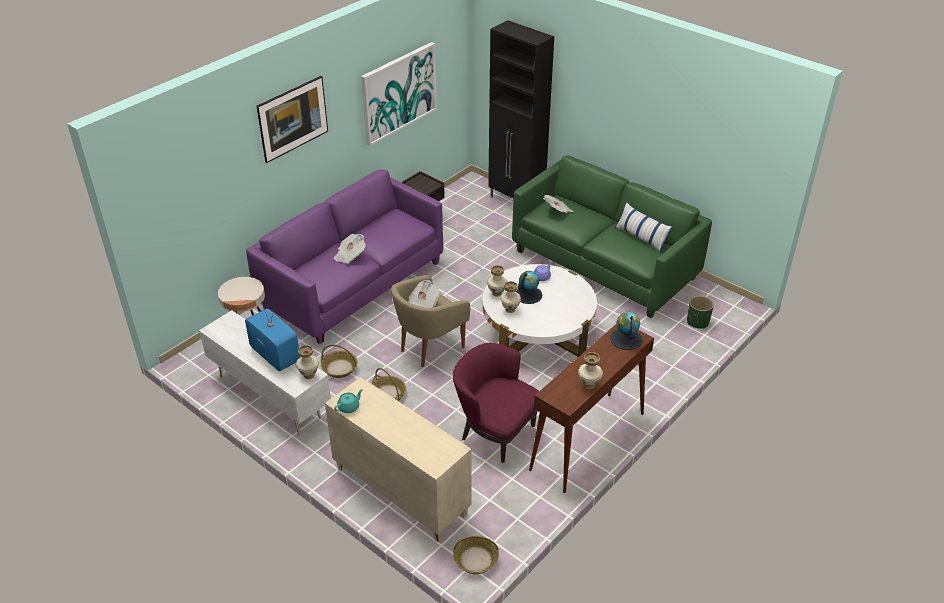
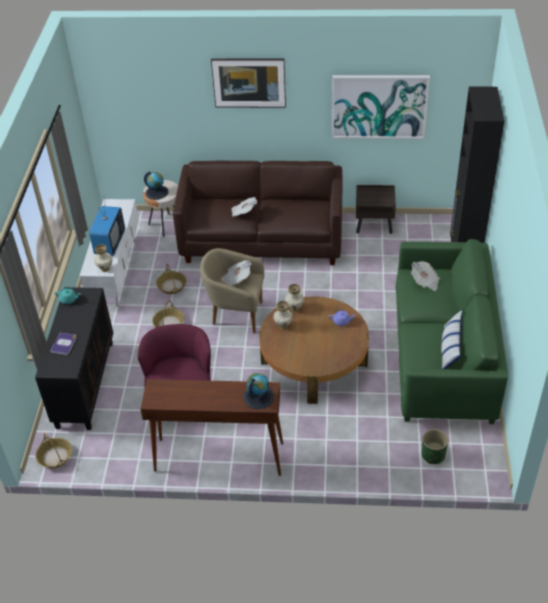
camera: 55 degrees right, 5 degrees up
purple sofa [246,169,443,344] -> brown sofa [173,160,343,265]
beige cabinet [325,377,471,542] -> black cabinet [35,287,113,430]
white coffee table [482,264,597,357] -> brown coffee table [259,296,369,404]
globe [515,271,542,304] -> globe moved to [144,171,169,200]
vase [578,352,603,389] -> none
none -> book [50,333,77,355]

